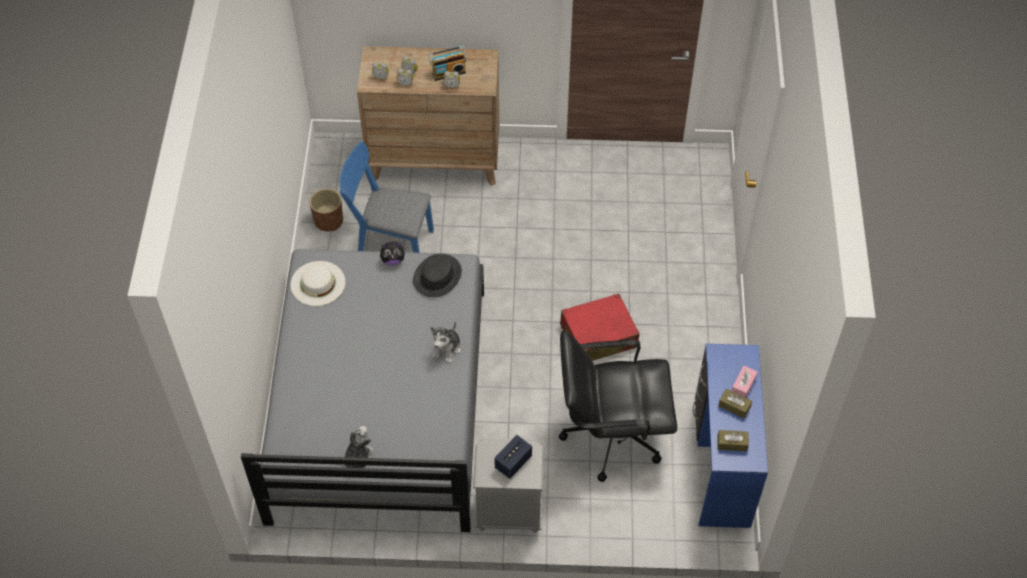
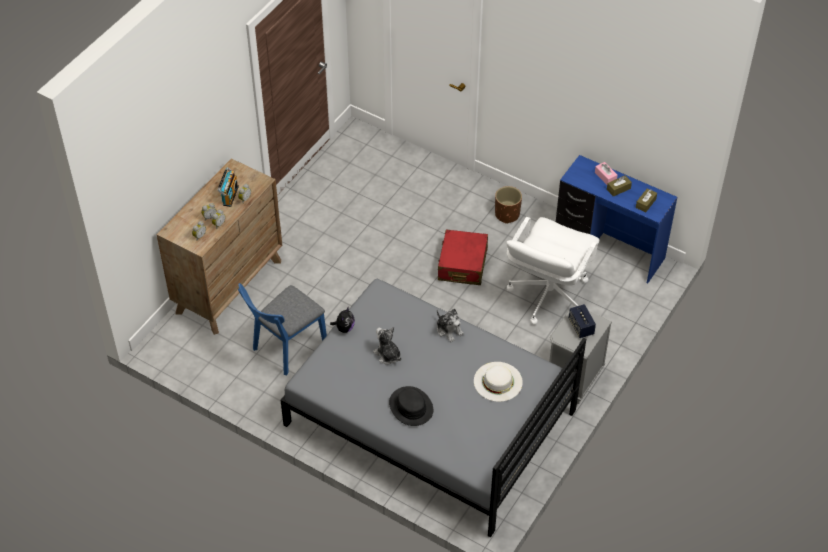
camera: 60 degrees left, 5 degrees down
white hat [290,261,345,306] -> white hat moved to [474,362,523,402]
brown planter [309,188,343,231] -> brown planter moved to [495,186,522,224]
plush toy [344,426,374,468] -> plush toy moved to [373,327,401,365]
black hat [413,254,462,297] -> black hat moved to [389,386,433,426]
black office chair [559,330,677,482] -> white office chair [506,217,599,325]

